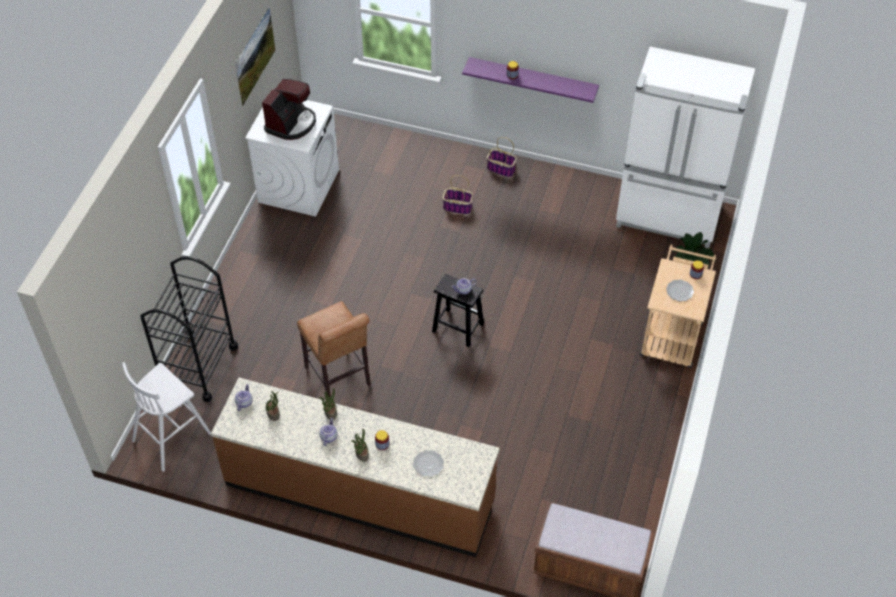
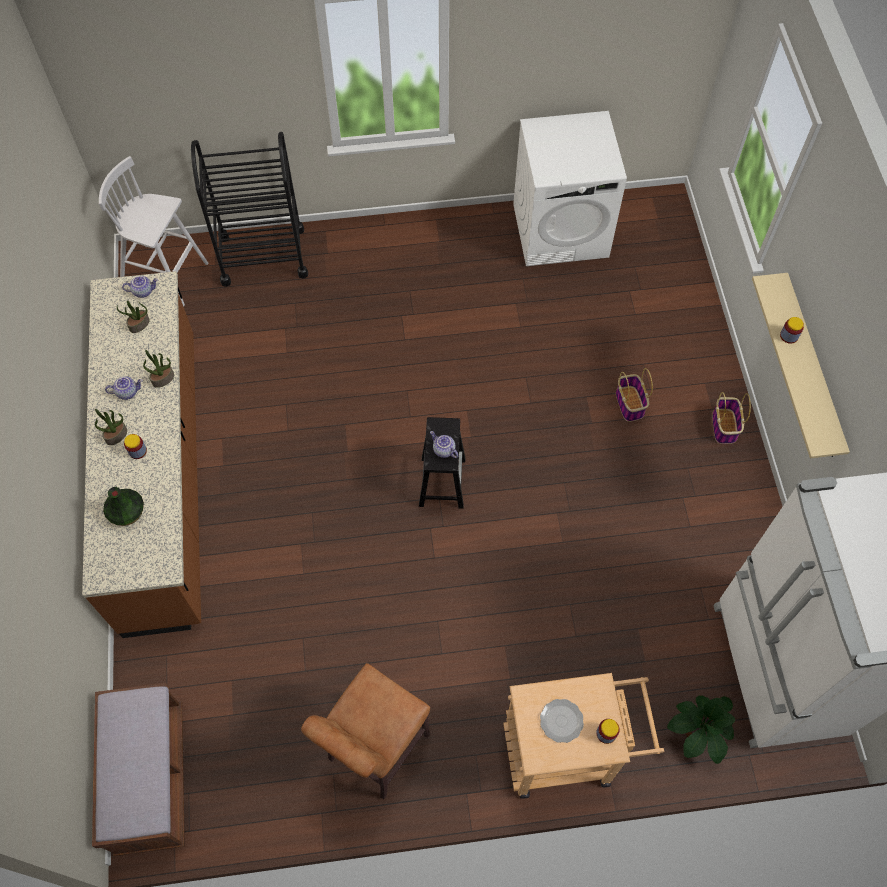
camera: 65 degrees right, 10 degrees up
picture [235,6,275,107] -> none
coffee machine [262,79,316,140] -> none
brown stool [297,301,371,398] -> brown stool moved to [301,663,430,799]
plate [413,450,444,477] -> vase [103,487,144,526]
purple shelf [462,57,599,103] -> beige shelf [752,273,850,458]

